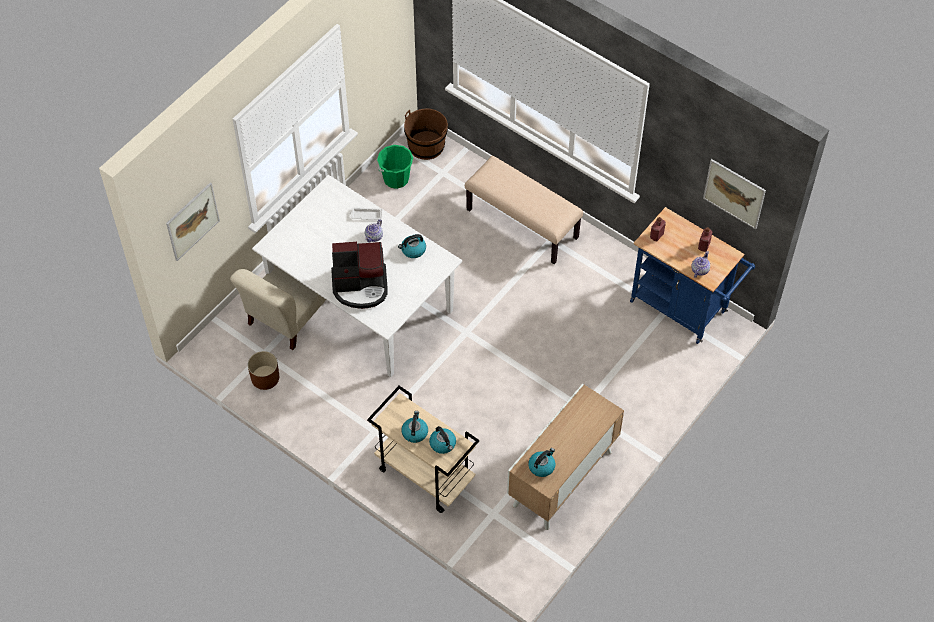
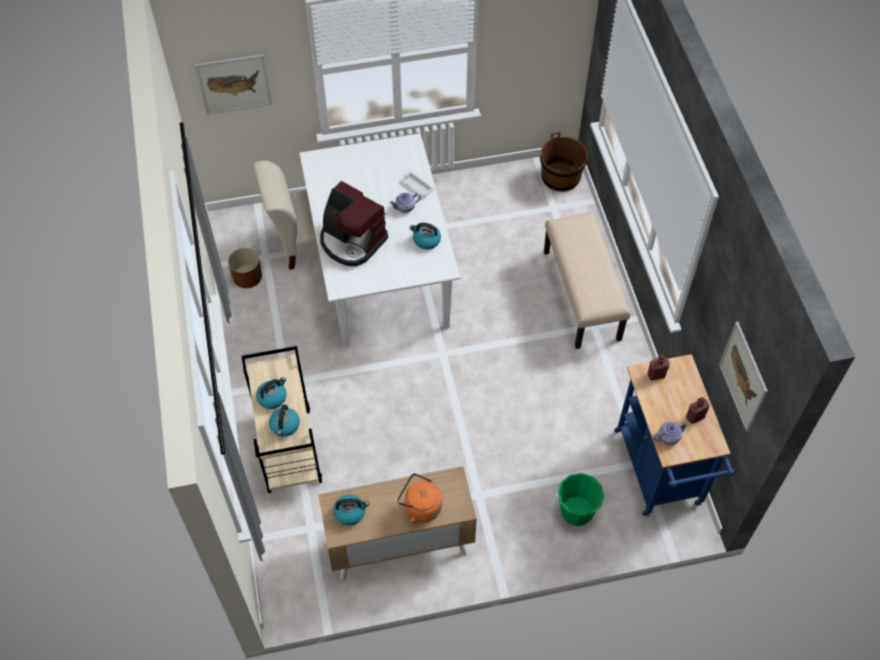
camera: 40 degrees right, 0 degrees up
green bucket [377,145,413,189] -> green bucket moved to [556,473,604,526]
none -> orange kettle [397,473,442,523]

